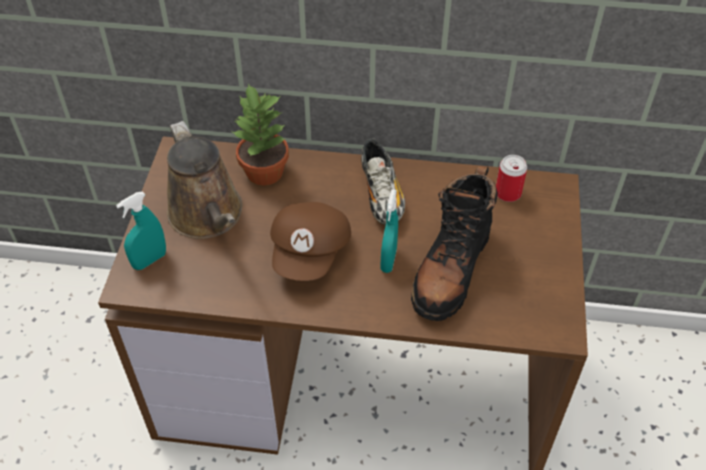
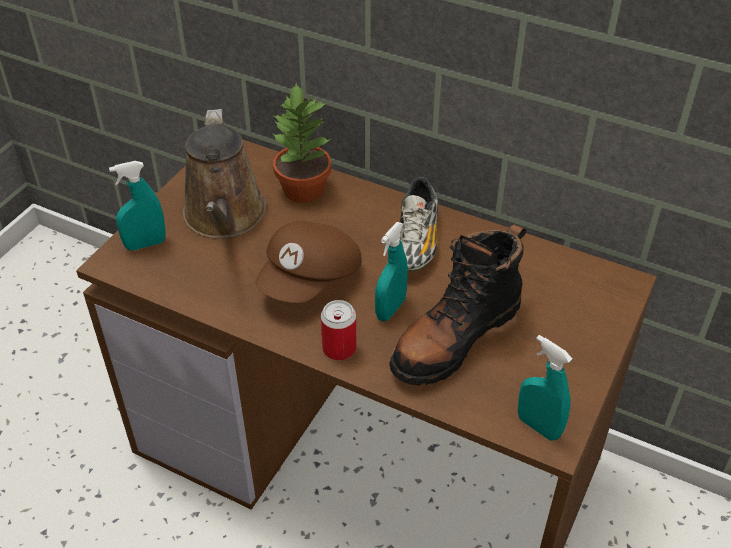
camera: 20 degrees right, 5 degrees down
can [496,155,527,202] -> can moved to [321,300,356,360]
none -> turquoise spray bottle [518,335,573,440]

